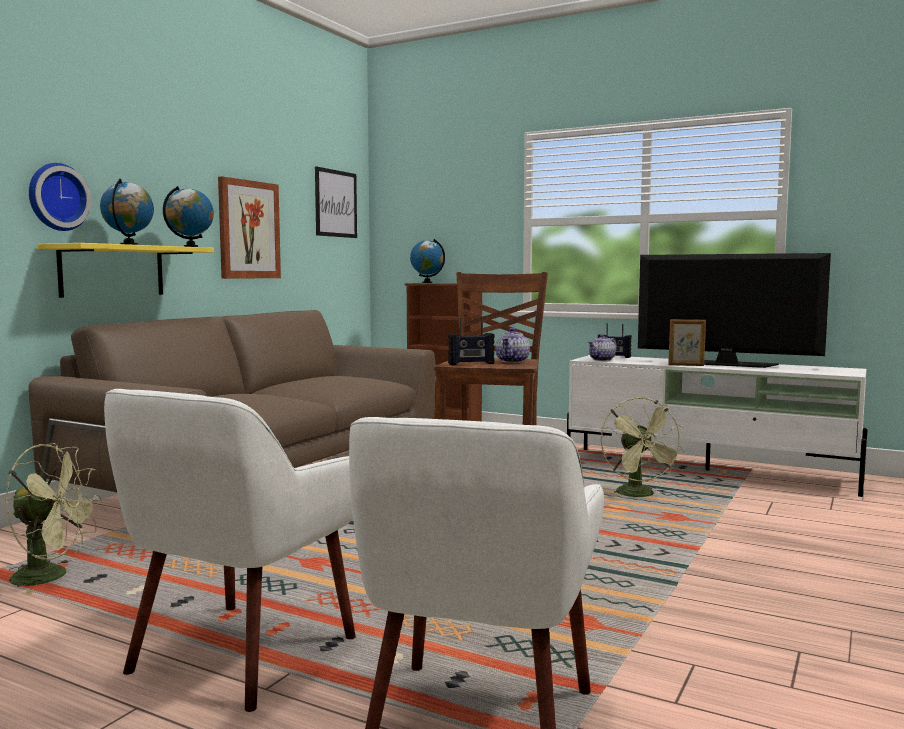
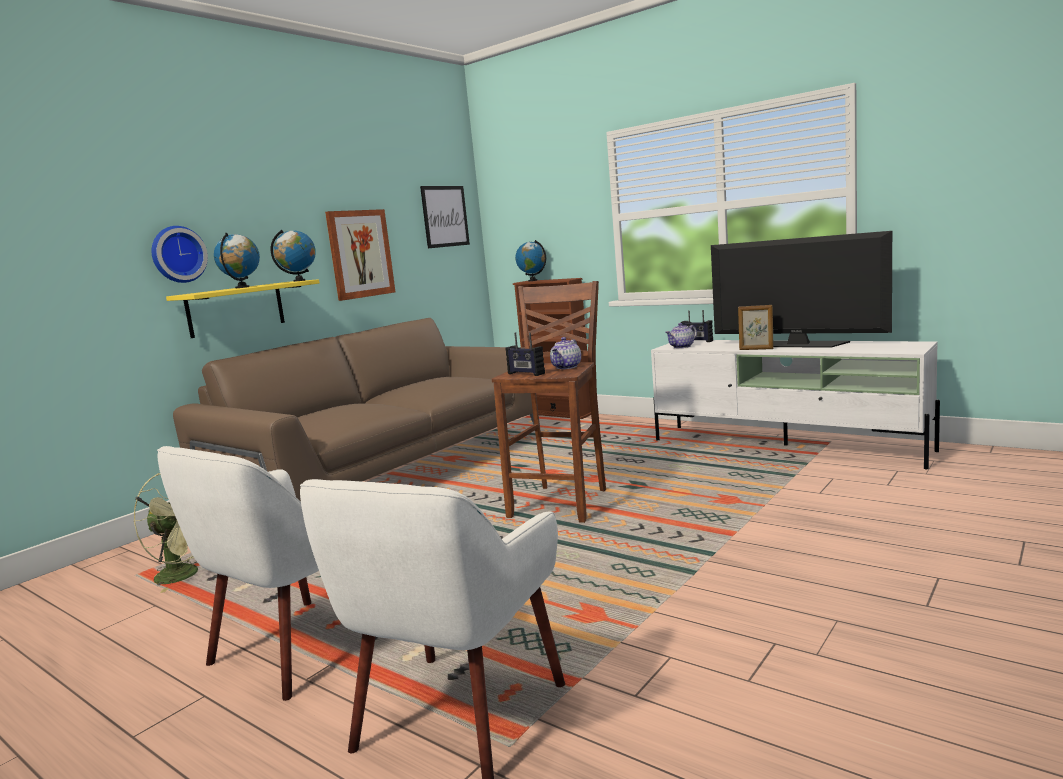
camera: 10 degrees right, 5 degrees up
radio [448,318,495,365] -> radio turned 45 degrees clockwise [505,332,545,376]
green fan [601,397,684,498] -> none

